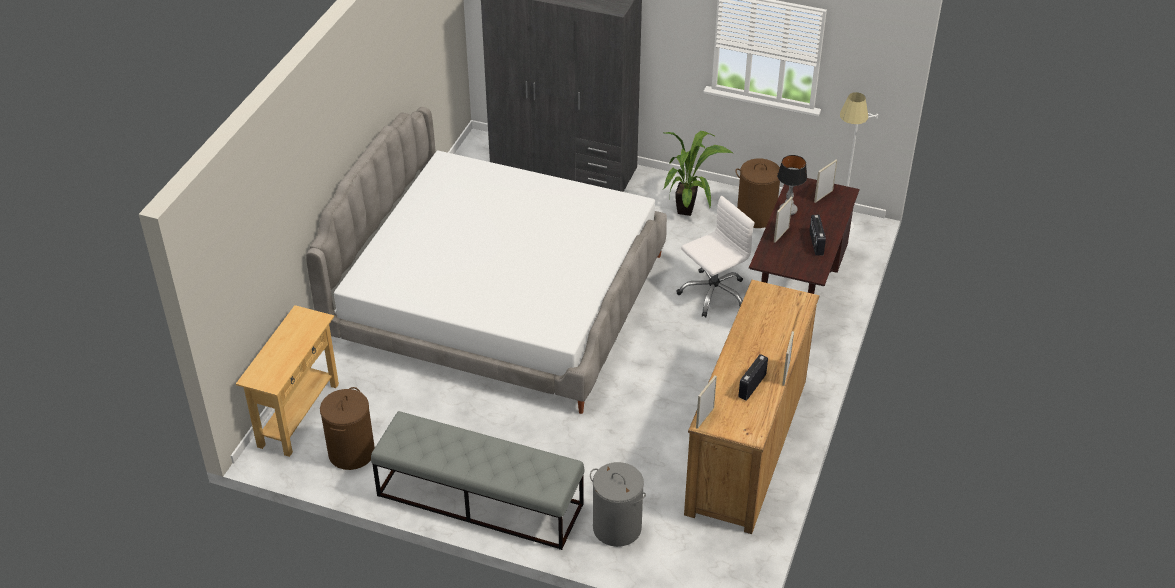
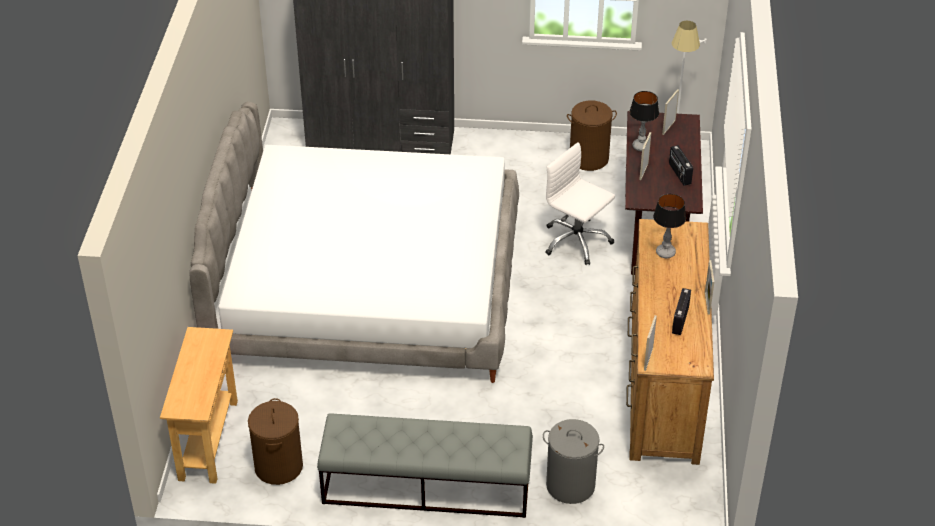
camera: 15 degrees left, 0 degrees up
potted plant [663,131,734,216] -> none
white office chair [677,196,754,317] -> white office chair turned 90 degrees counterclockwise [545,142,615,265]
none -> table lamp [653,194,686,258]

